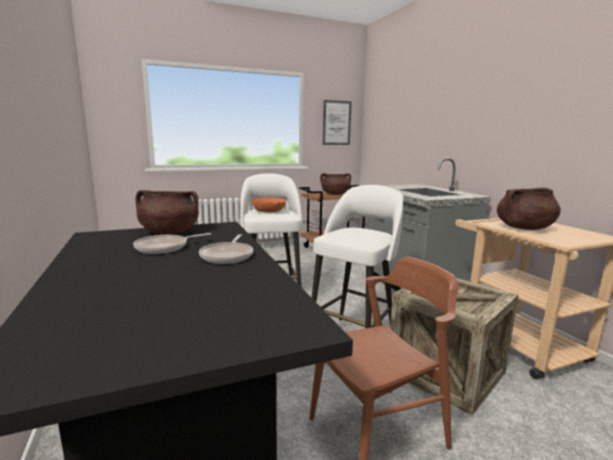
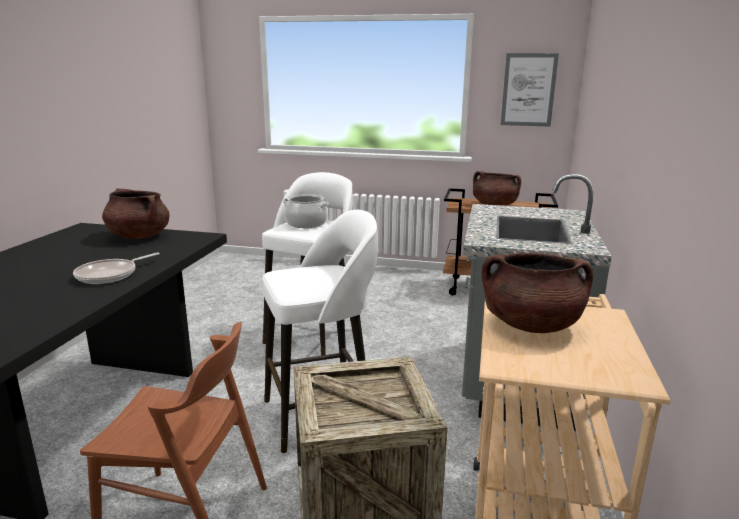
camera: 35 degrees right, 5 degrees up
frying pan [133,233,211,254] -> none
orange bowl [251,197,286,212] -> cooking pot [283,194,329,228]

